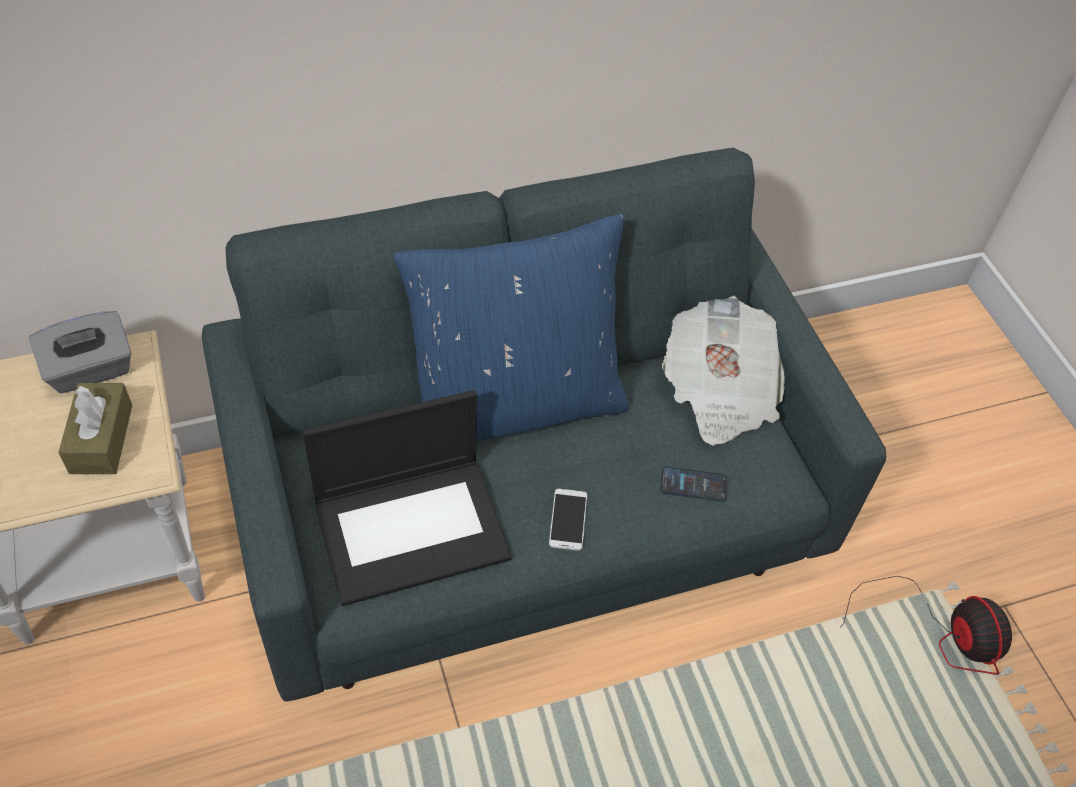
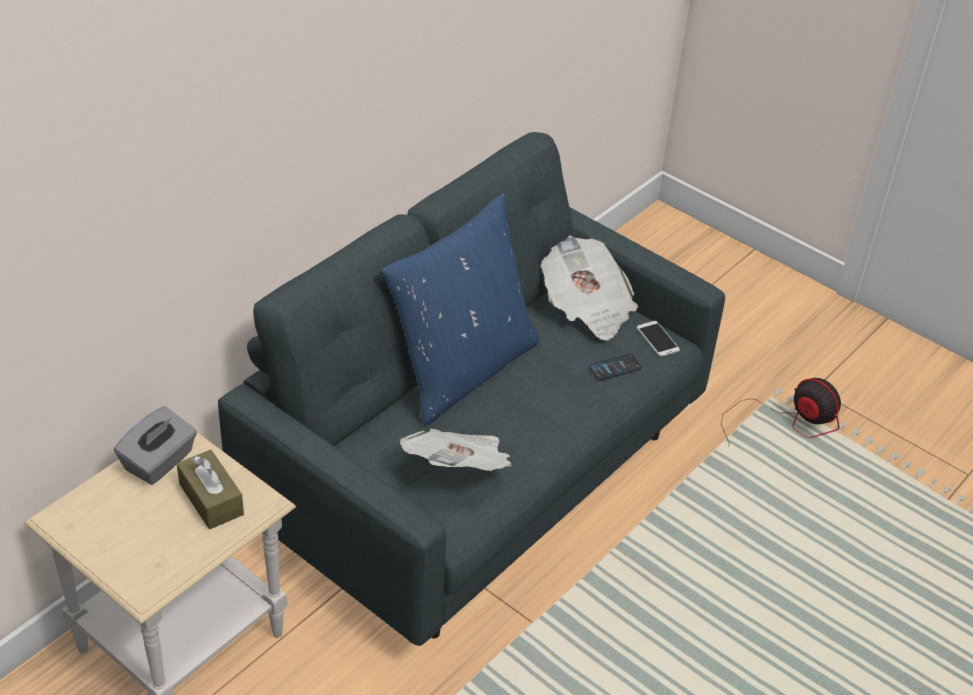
camera: 30 degrees left, 10 degrees down
laptop [302,390,512,606] -> newspaper [400,429,512,471]
phone [549,488,587,551] -> phone moved to [637,321,680,357]

